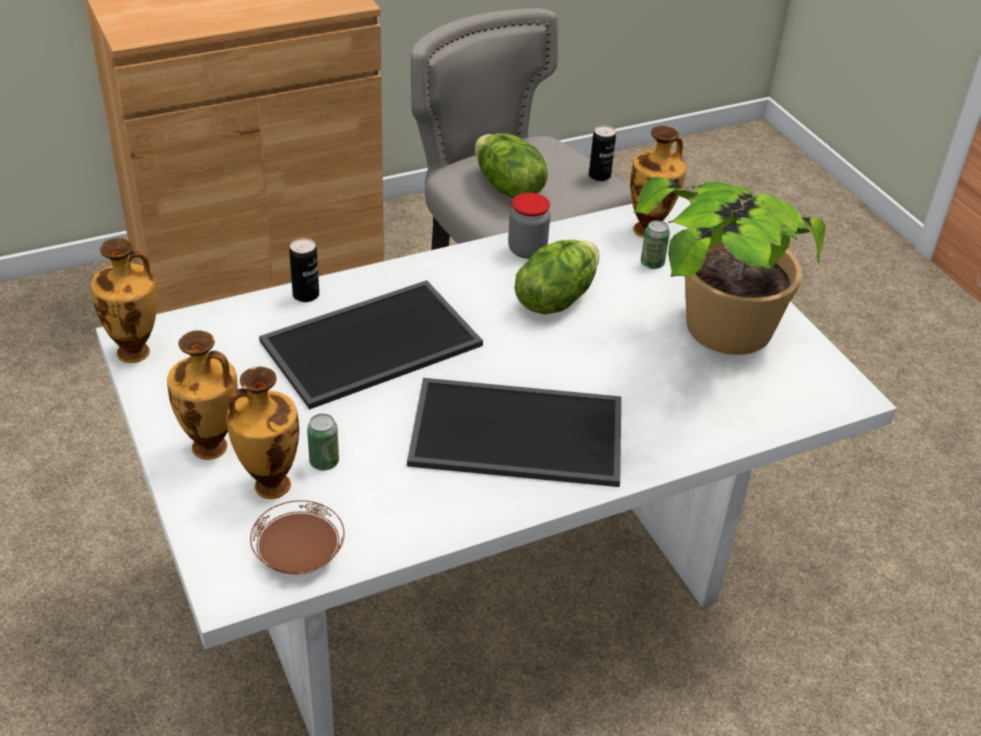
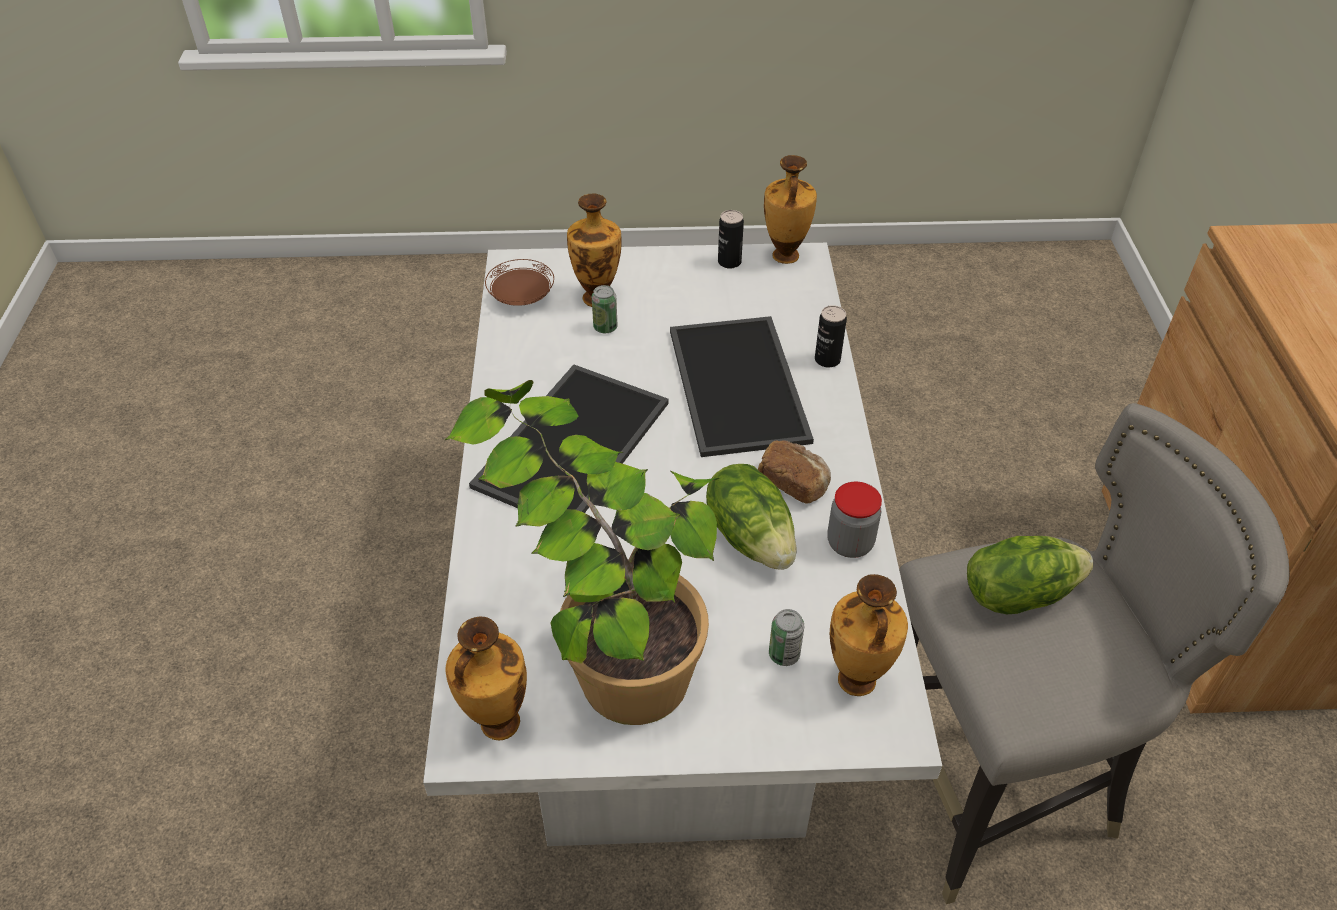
camera: 115 degrees right, 5 degrees up
vase [167,330,238,460] -> vase moved to [446,617,527,740]
can [589,125,616,181] -> can moved to [718,210,744,269]
none -> bread [758,440,831,504]

